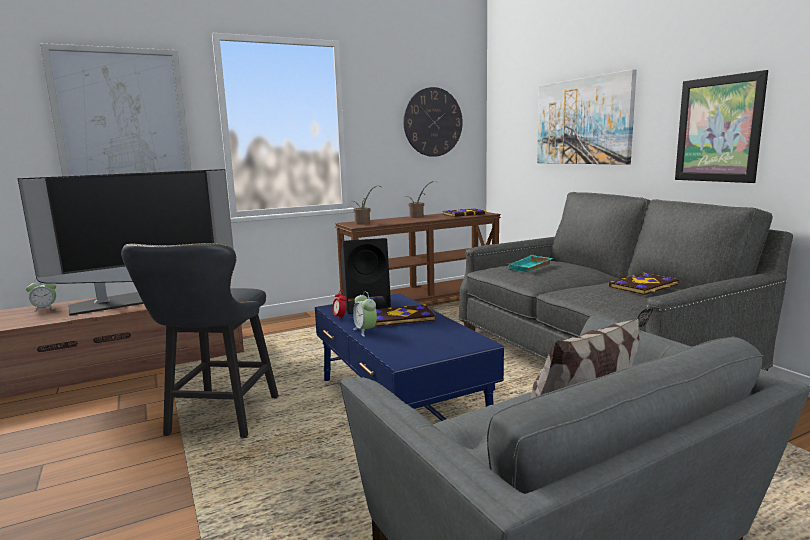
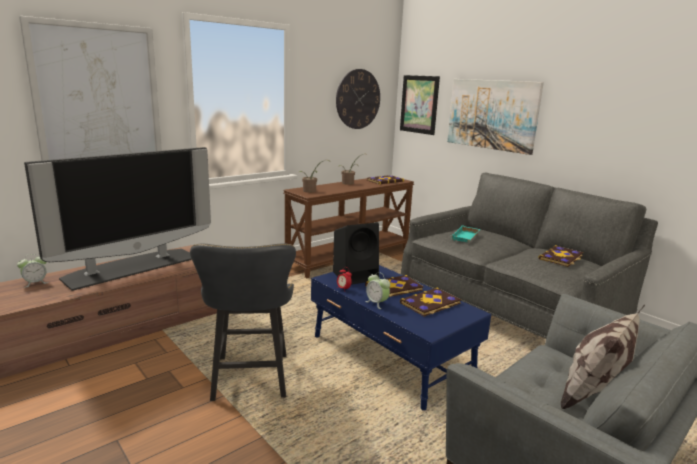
camera: 15 degrees left, 5 degrees up
picture [675,70,768,183] -> picture moved to [400,75,440,135]
none -> book [400,288,461,317]

